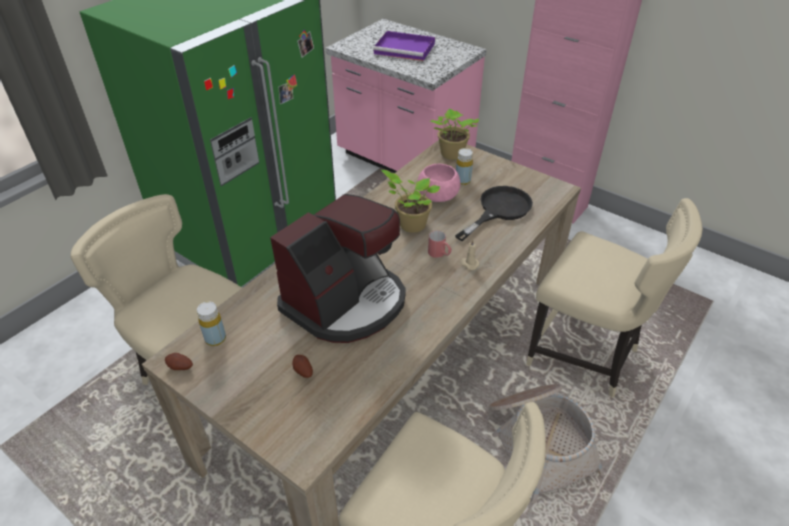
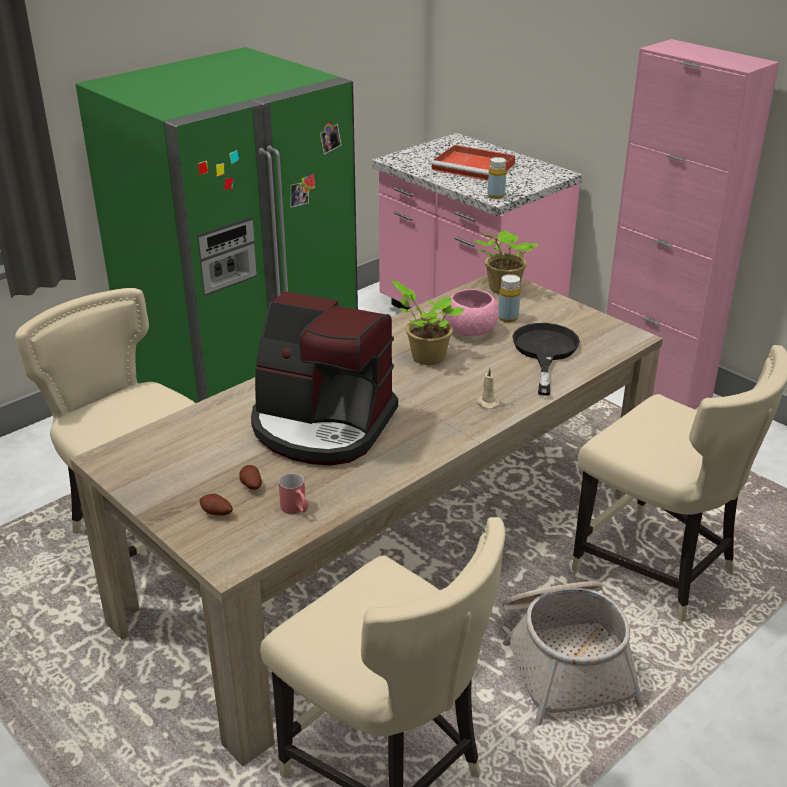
camera: 10 degrees right, 10 degrees down
potato [165,353,193,370] -> potato moved to [200,494,233,516]
yellow bottle [197,301,226,346] -> yellow bottle moved to [488,157,506,199]
coffee machine [270,194,406,343] -> coffee machine turned 60 degrees clockwise [251,291,398,466]
purple tray [373,31,435,61] -> red tray [431,145,515,181]
red mug [428,230,452,258] -> red mug moved to [279,473,309,514]
black frying pan [455,186,533,241] -> black frying pan turned 45 degrees counterclockwise [512,323,580,395]

